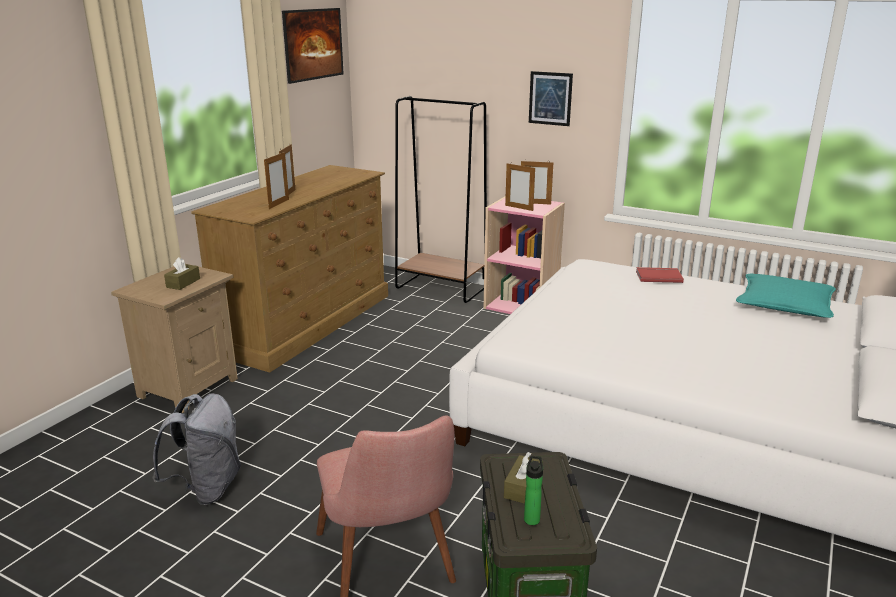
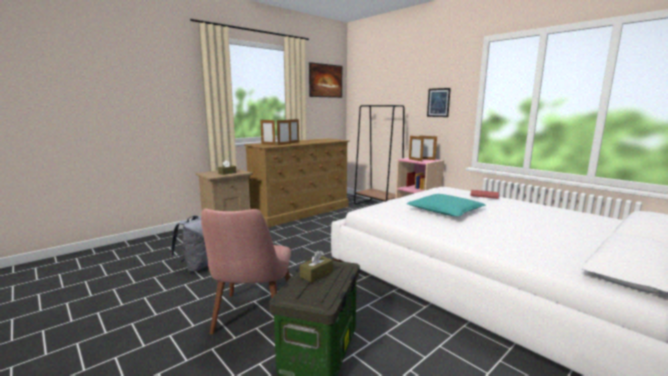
camera: 20 degrees right, 10 degrees down
bottle [524,456,543,525] -> none
turquoise pillow [736,274,836,318] -> turquoise pillow moved to [407,194,485,216]
none -> picture frame [260,120,275,145]

